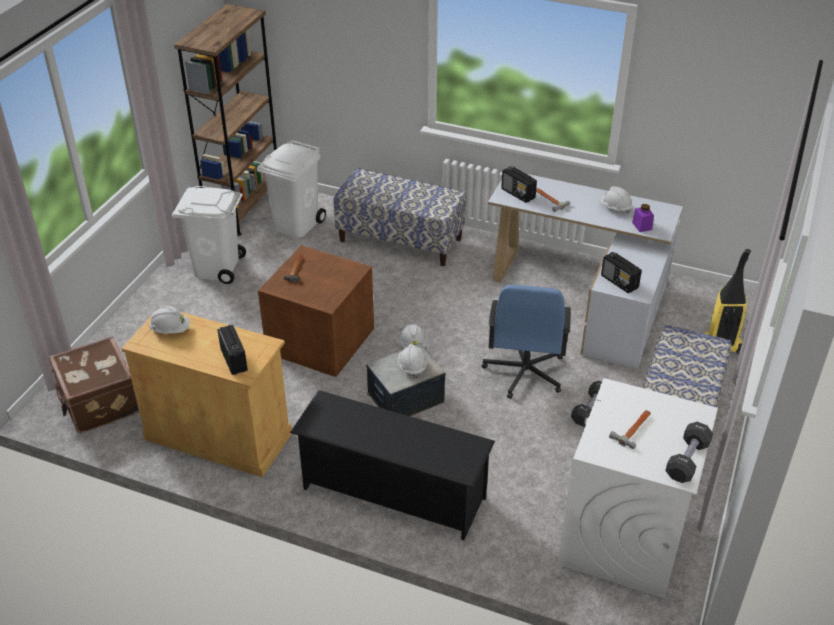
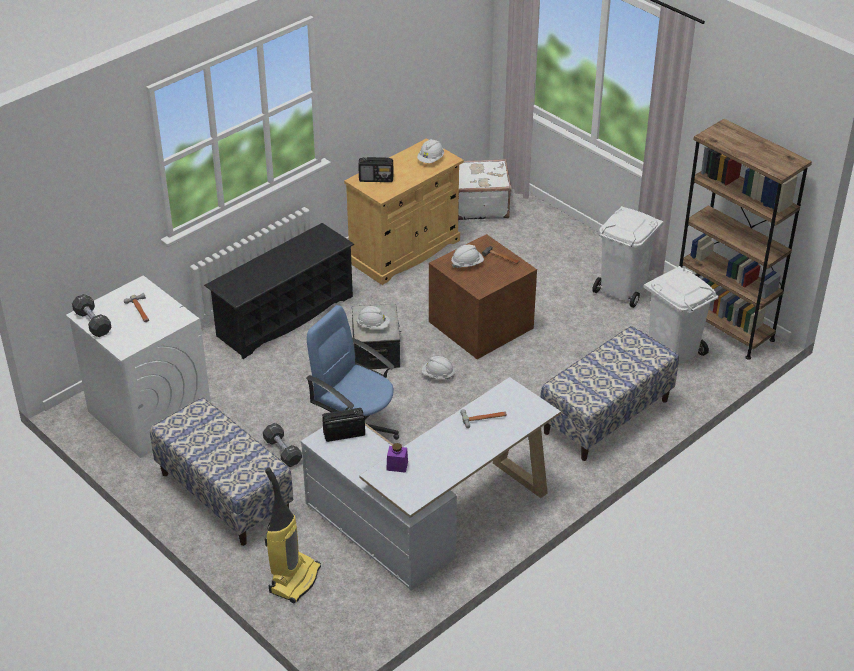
camera: 115 degrees right, 0 degrees up
brown suitcase [49,337,139,433] -> white suitcase [458,159,512,220]
radio [501,166,537,203] -> none
white hard hat [599,187,632,214] -> white hard hat moved to [451,245,484,268]

